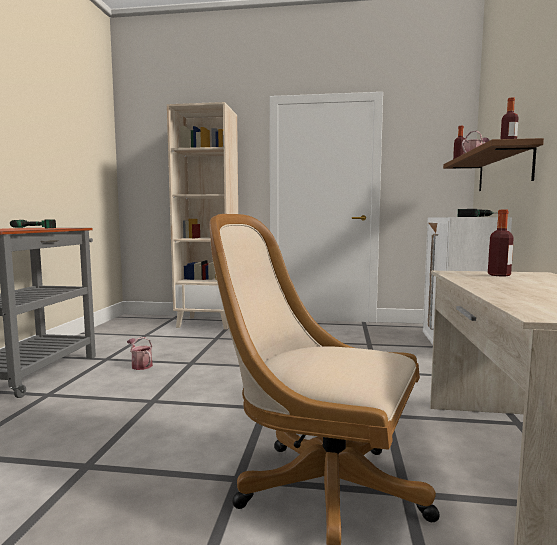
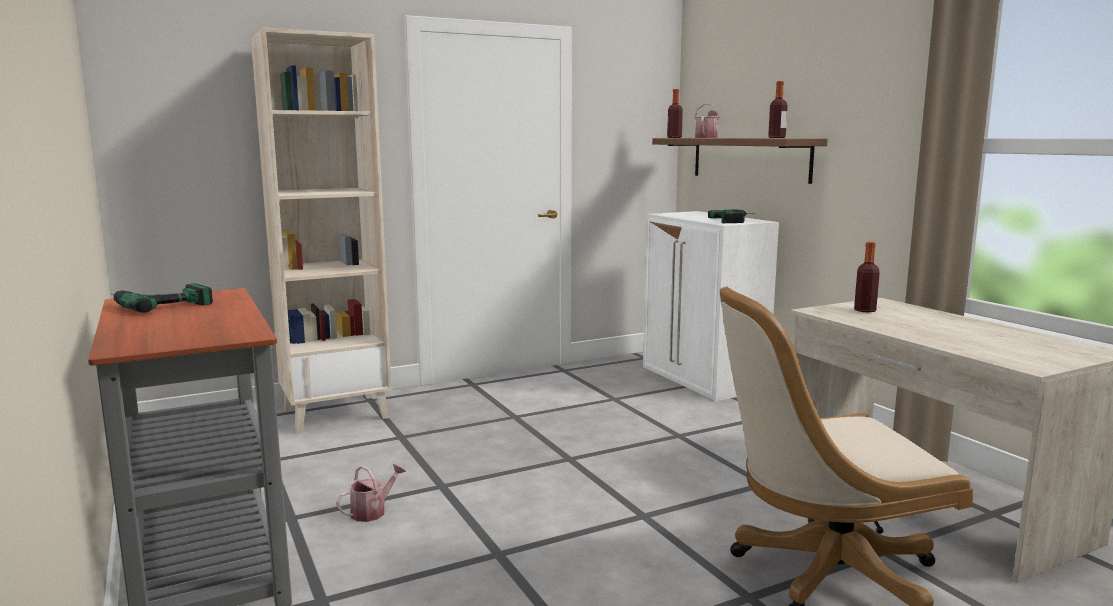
camera: 35 degrees left, 5 degrees up
watering can [127,337,153,370] -> watering can turned 120 degrees clockwise [336,464,406,522]

